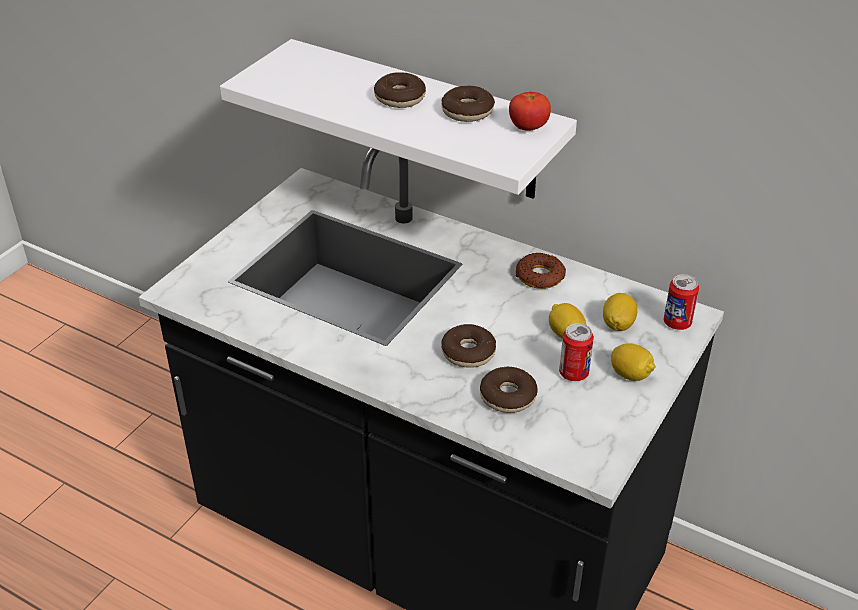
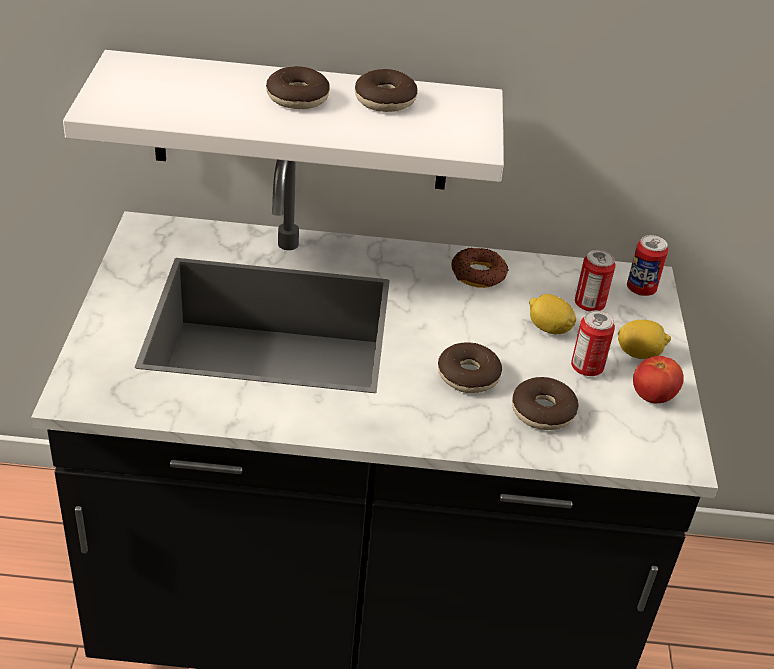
camera: 30 degrees left, 0 degrees up
tomato [509,92,551,131] -> tomato moved to [633,356,684,403]
lemon [603,293,637,331] -> can [575,250,616,312]

